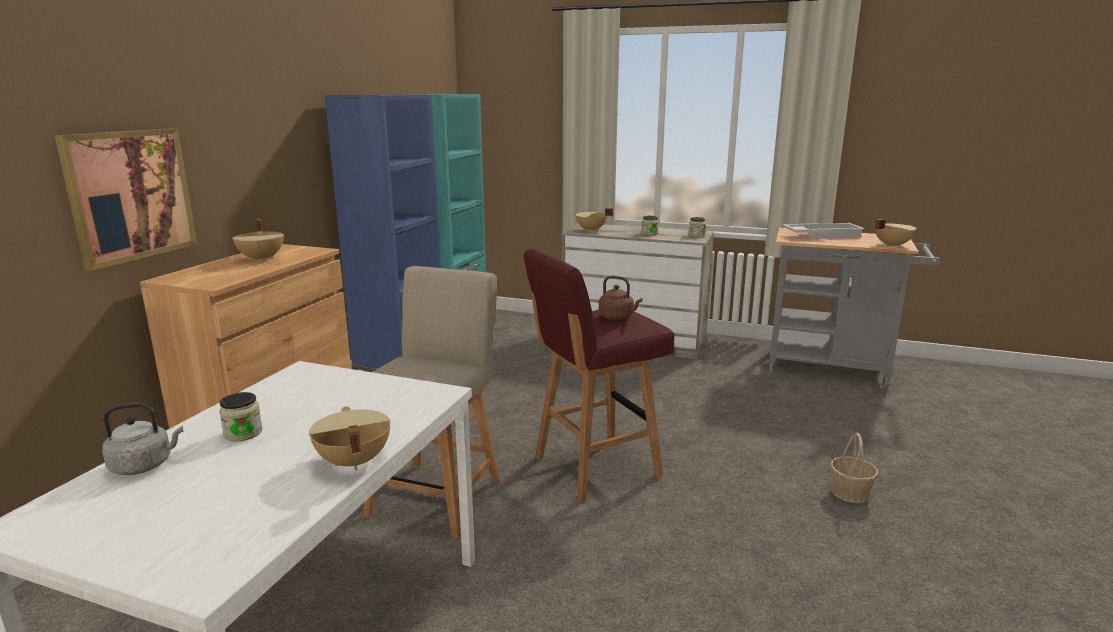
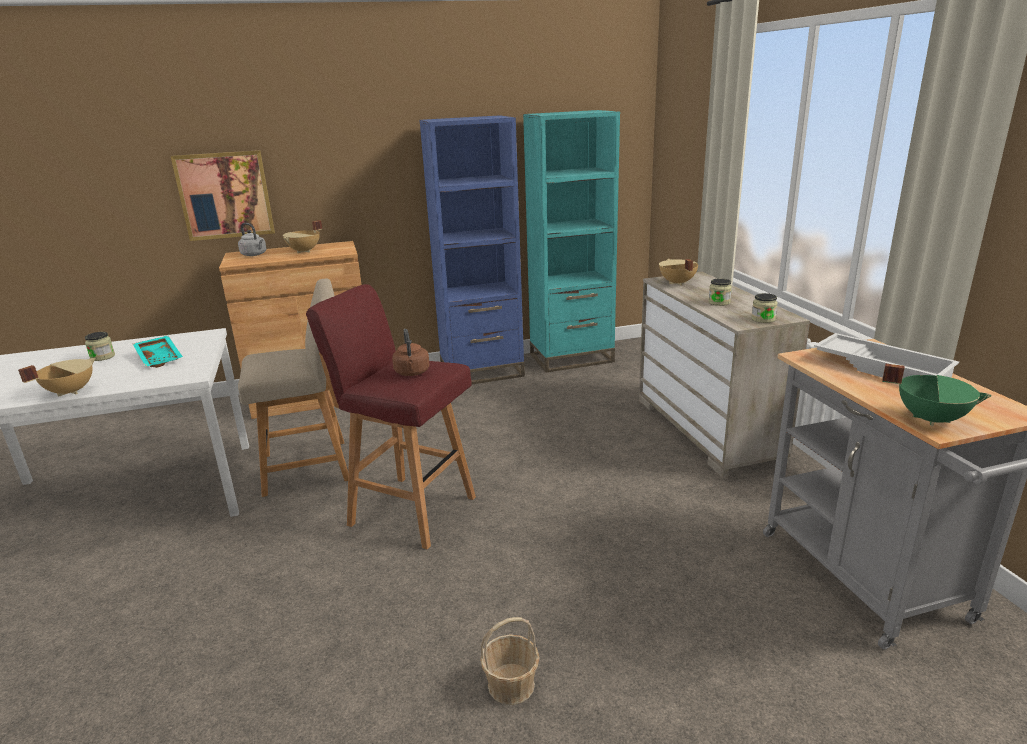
camera: 55 degrees right, 5 degrees up
grey kettle [102,403,184,475] -> grey kettle moved to [238,223,267,256]
beige cooking pot [875,219,916,248] -> green cooking pot [882,364,992,426]
none -> turquoise tray [133,336,183,368]

